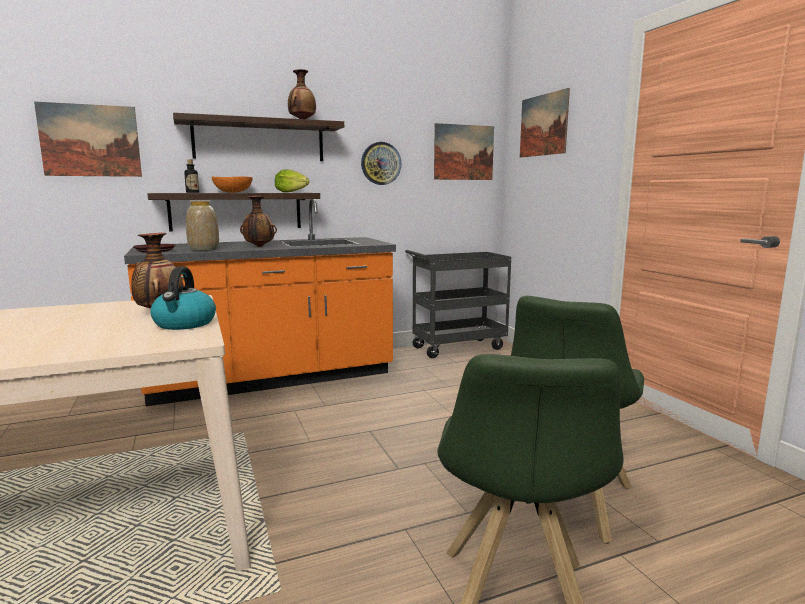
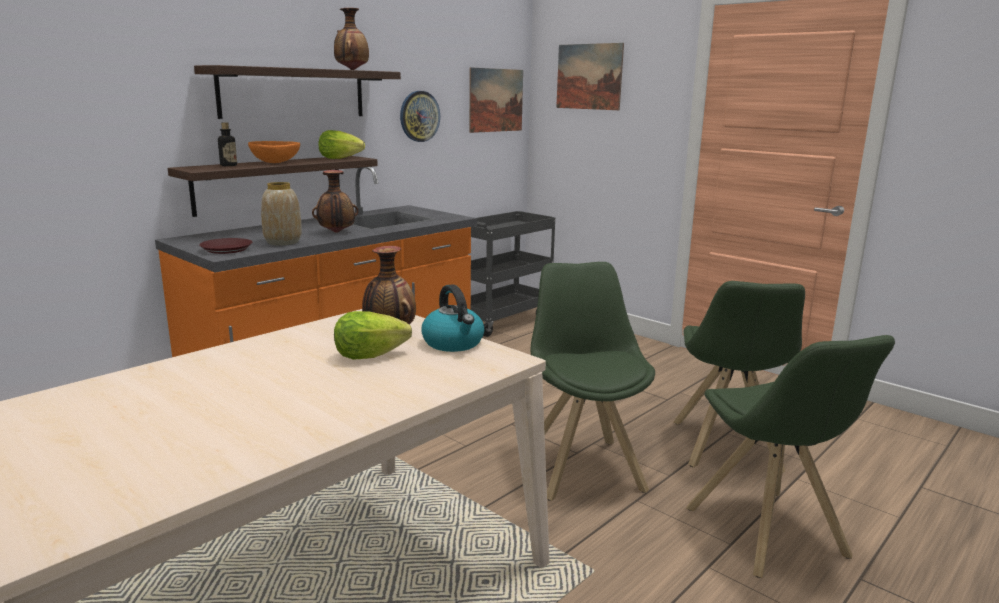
camera: 25 degrees left, 5 degrees up
picture [34,101,142,177] -> none
none -> lettuce [334,311,412,359]
none -> green chair [531,262,655,501]

